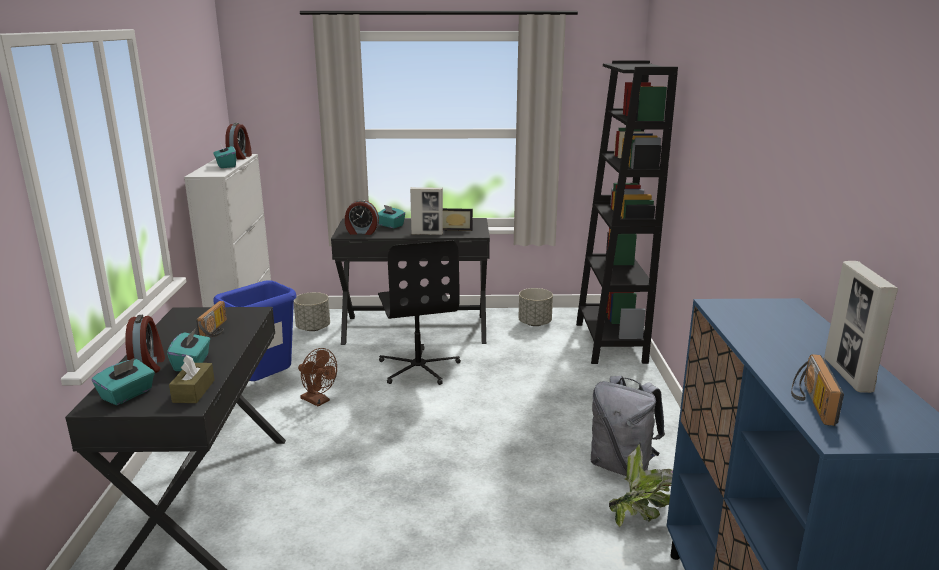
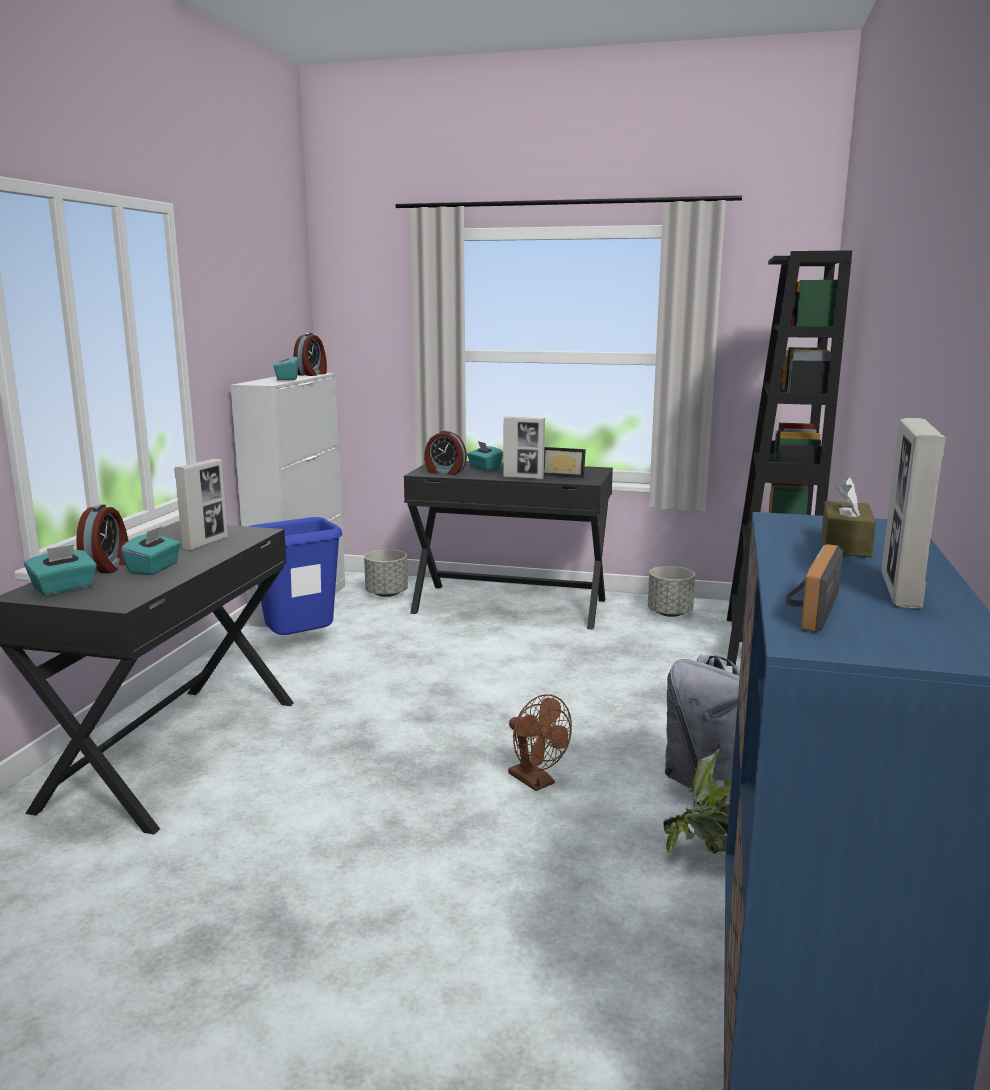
camera: 15 degrees right, 5 degrees down
brown tissue box [169,355,215,403] -> brown tissue box moved to [822,477,876,557]
radio [196,301,227,337] -> picture frame [174,459,228,550]
brown fan [298,348,337,407] -> brown fan moved to [508,694,572,791]
black office chair [378,240,461,385] -> none

